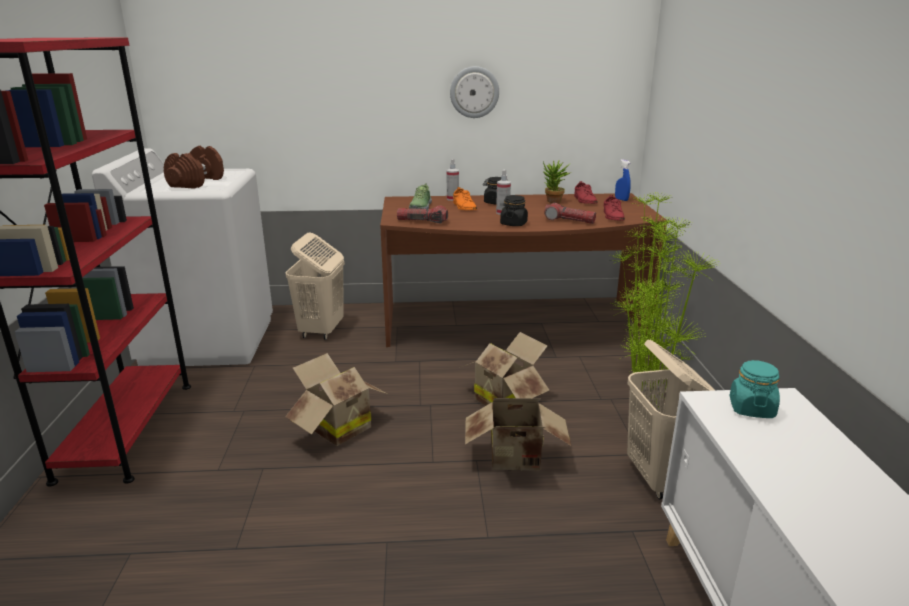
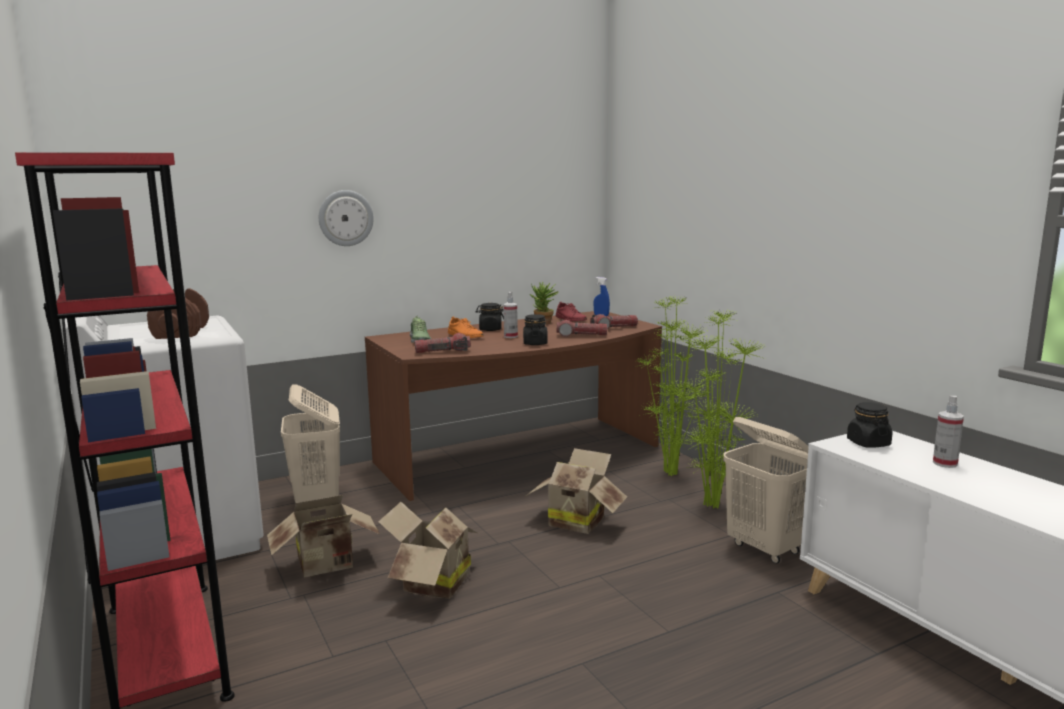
camera: 25 degrees left, 10 degrees down
spray bottle [447,159,459,201] -> spray bottle moved to [933,396,964,468]
wall clock [450,66,499,118] -> wall clock moved to [319,190,374,246]
cardboard box [465,398,571,471] -> cardboard box moved to [267,495,380,578]
red shoe [604,195,625,221] -> flashlight [590,314,638,329]
turquoise jar [729,360,780,418] -> black jar [847,402,893,447]

